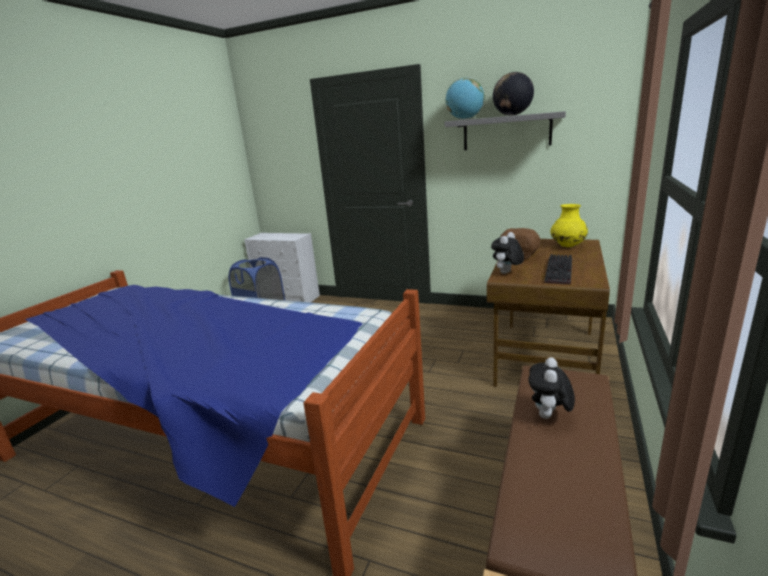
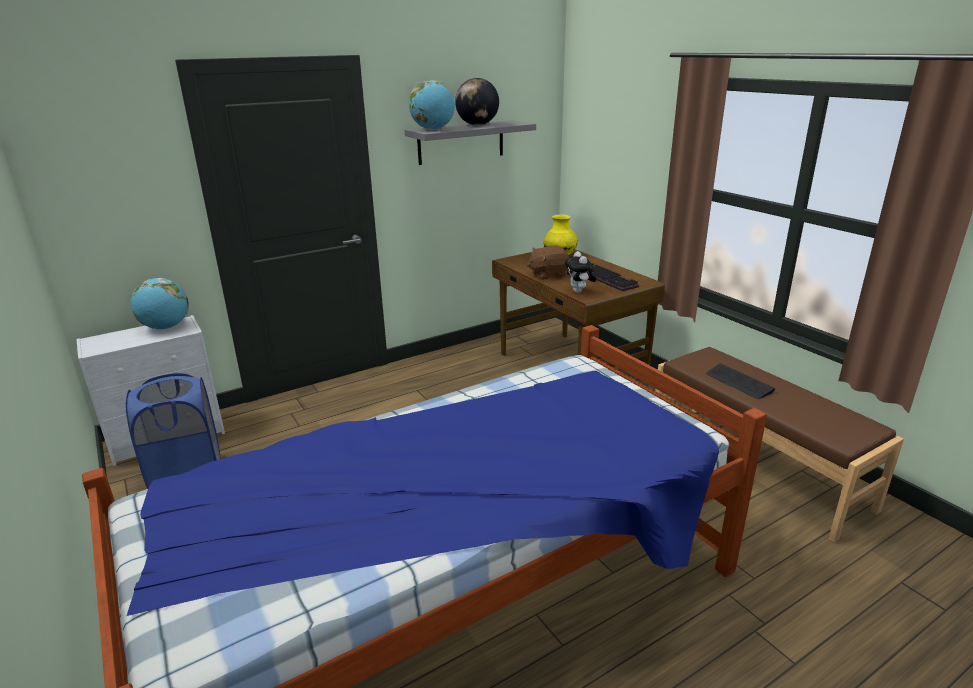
camera: 55 degrees left, 5 degrees up
plush toy [528,357,575,419] -> keyboard [706,363,776,399]
none -> globe [131,278,189,329]

